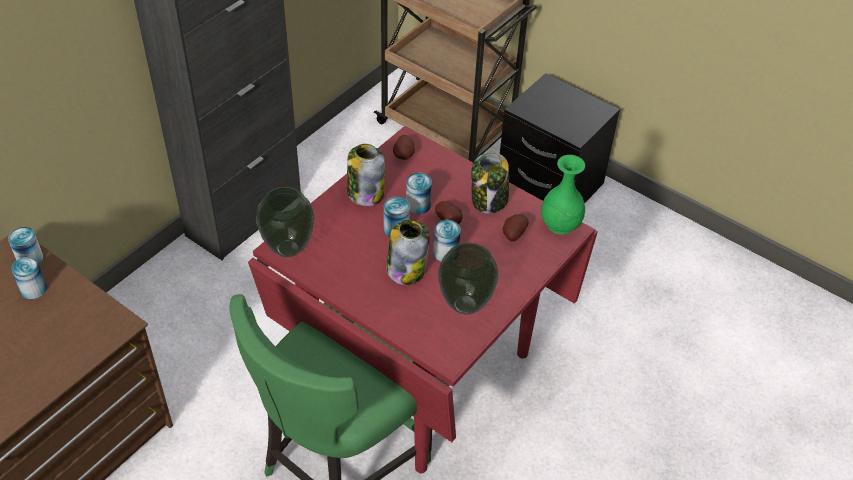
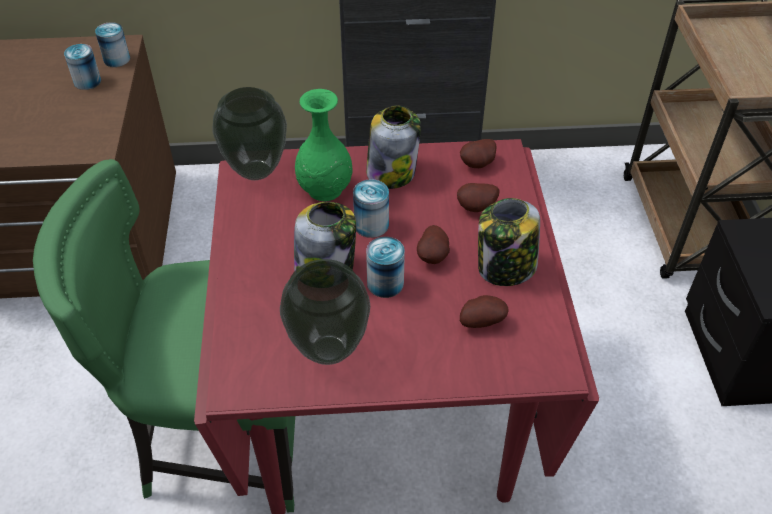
camera: 50 degrees right, 0 degrees up
can [406,173,432,214] -> none
green vase [541,155,585,235] -> green vase moved to [295,89,353,201]
none -> potato [457,183,500,212]

